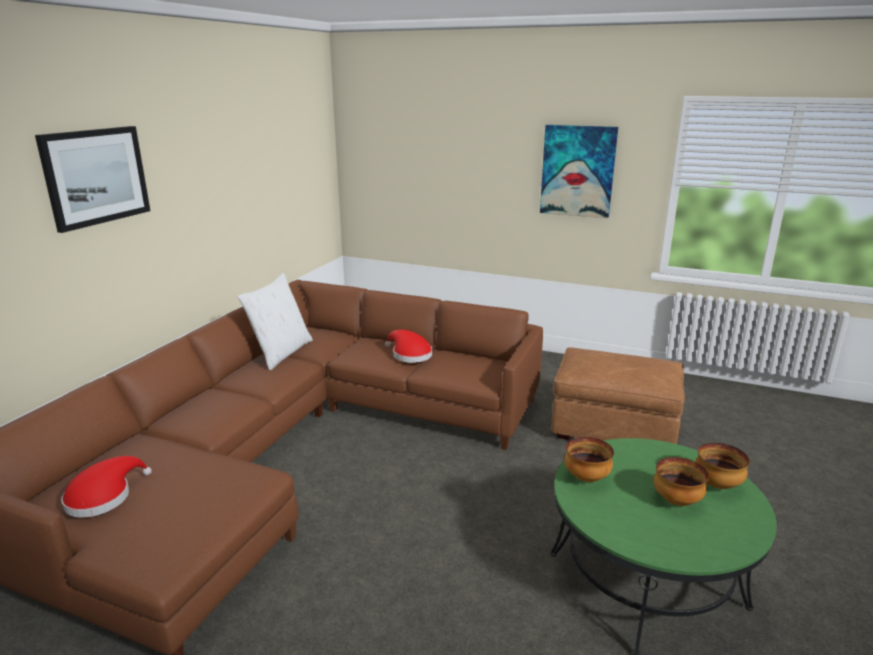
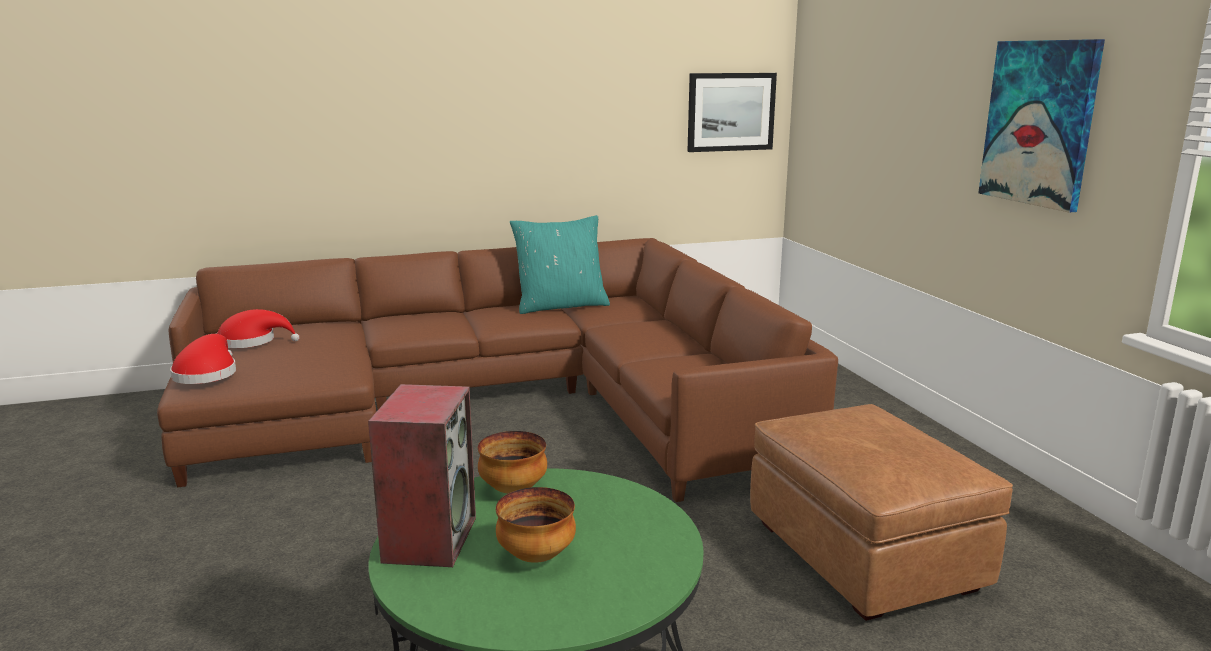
camera: 50 degrees right, 5 degrees down
picture [35,126,150,233] -> picture moved to [687,73,777,152]
white pillow [237,273,313,370] -> turquoise pillow [510,215,610,314]
red hat [385,330,432,363] -> red hat moved to [170,334,236,384]
bowl [696,443,750,489] -> none
none -> speaker [368,384,476,567]

